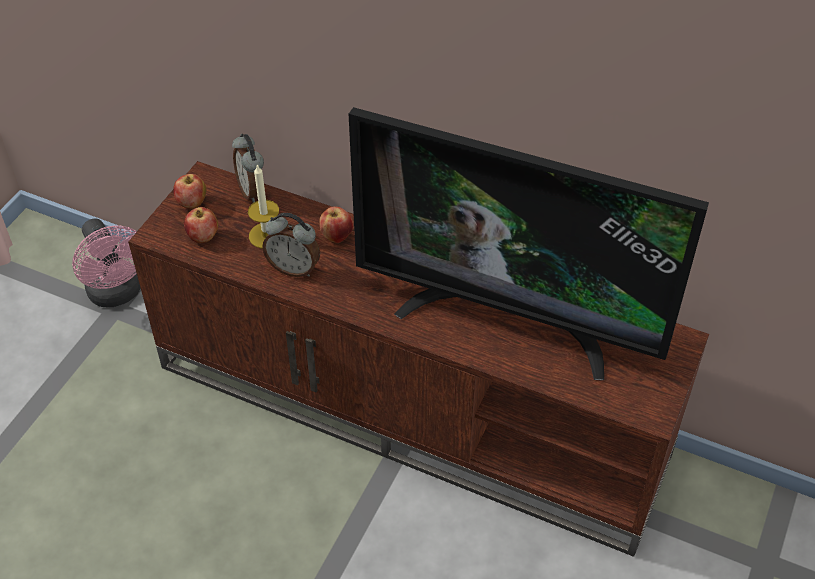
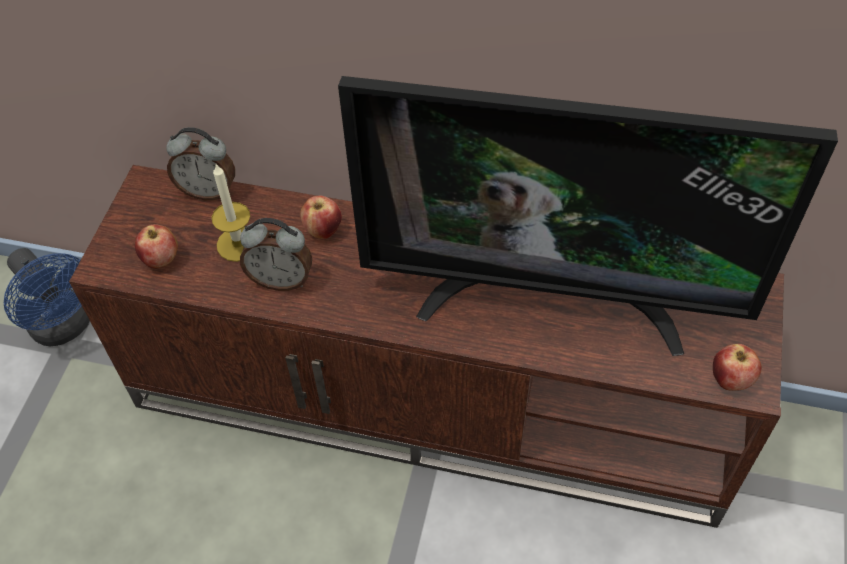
camera: 10 degrees left, 5 degrees up
pink fan [72,218,140,307] -> blue fan [4,248,90,346]
apple [173,174,206,209] -> apple moved to [713,344,762,391]
alarm clock [232,134,264,203] -> alarm clock turned 45 degrees counterclockwise [166,127,235,200]

